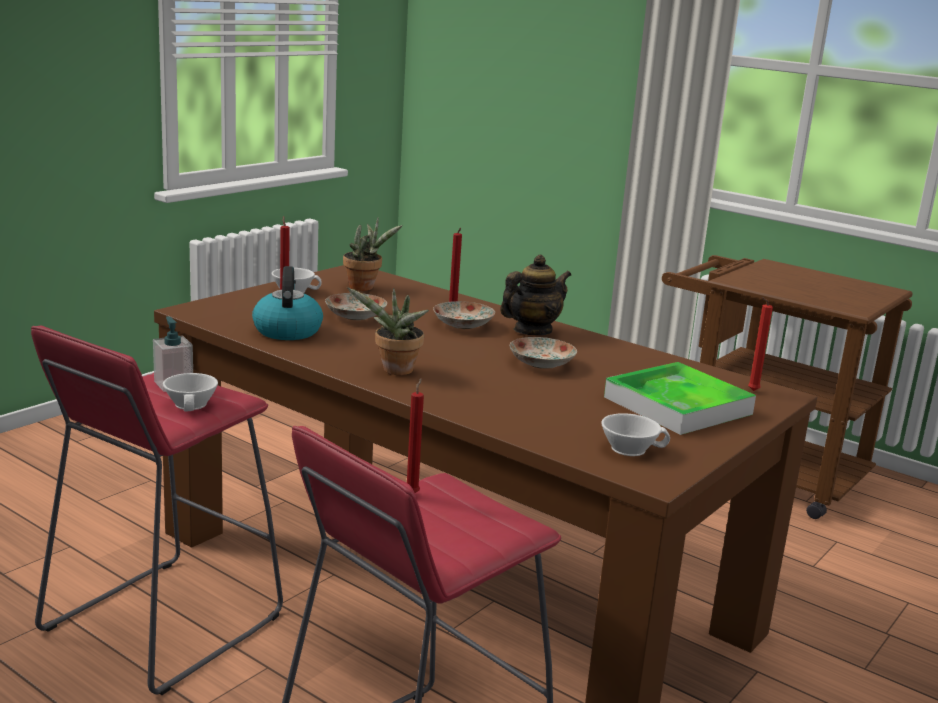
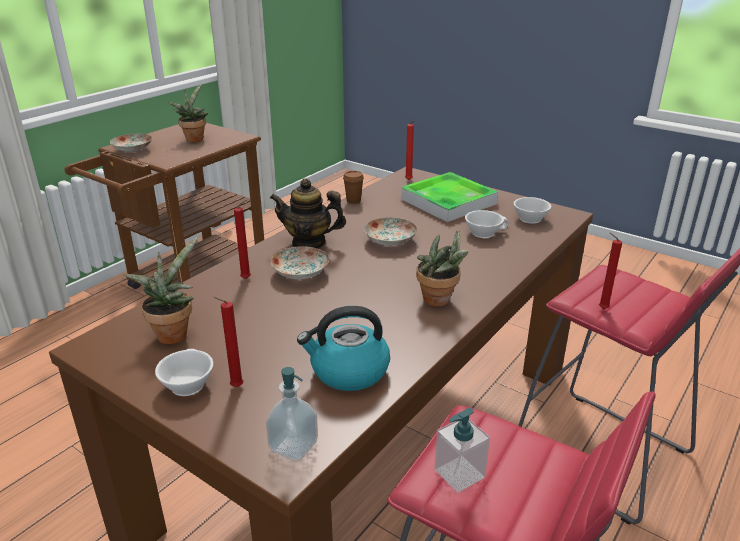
camera: 90 degrees left, 10 degrees up
white cup [163,373,218,412] -> white cup moved to [465,210,509,238]
plate [325,293,387,320] -> plate moved to [110,134,152,152]
teapot [500,255,571,335] -> teapot turned 45 degrees counterclockwise [270,178,346,249]
none -> potted plant [168,84,208,143]
none -> soap dispenser [266,367,318,461]
none -> brown cup [343,171,364,204]

